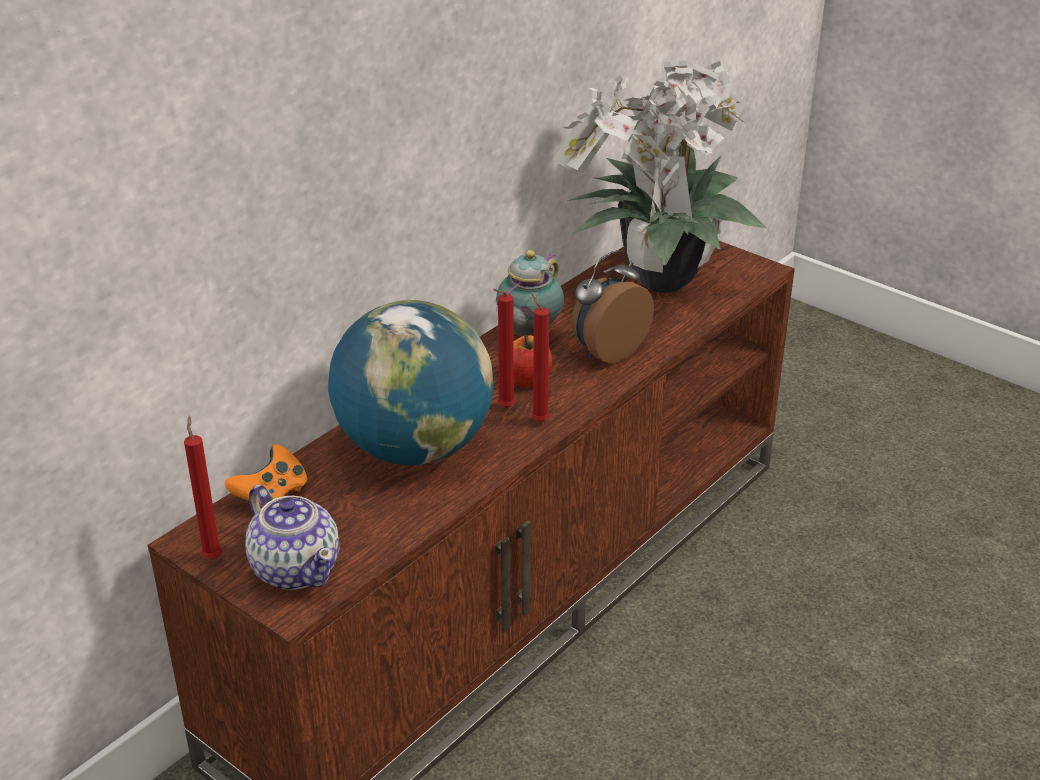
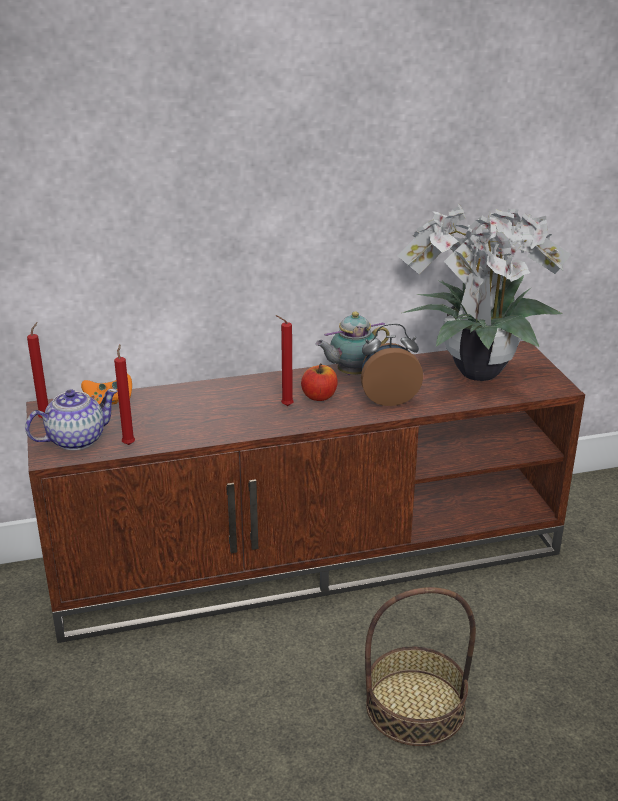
camera: 35 degrees right, 5 degrees down
teapot [245,485,339,590] -> teapot turned 120 degrees counterclockwise [25,389,118,450]
globe [328,300,493,465] -> none
red candle [531,291,550,422] -> red candle moved to [114,344,135,445]
none -> basket [365,587,476,746]

